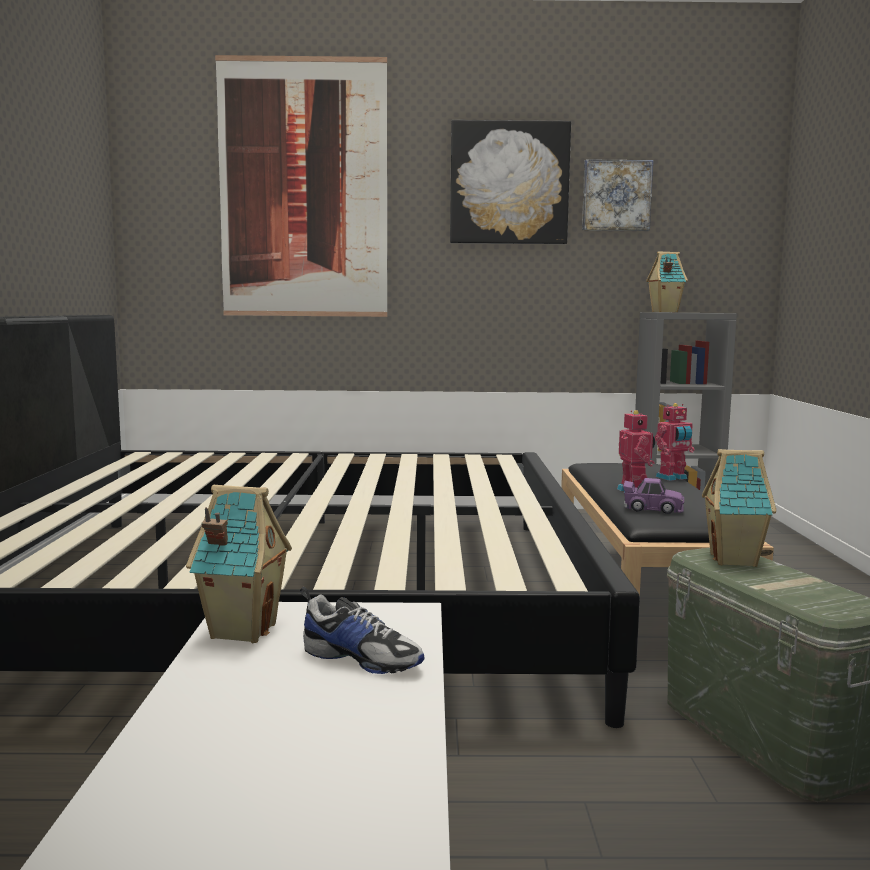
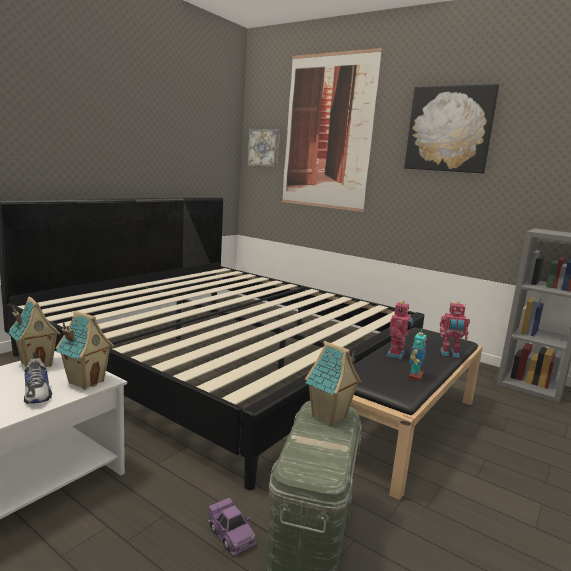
camera: 35 degrees right, 5 degrees up
picture [582,159,653,231] -> picture moved to [247,129,280,168]
purple toy car [623,478,684,514] -> purple toy car moved to [209,497,256,556]
toy house [646,251,688,312] -> toy house moved to [56,311,114,390]
none -> toy robot [409,328,427,381]

